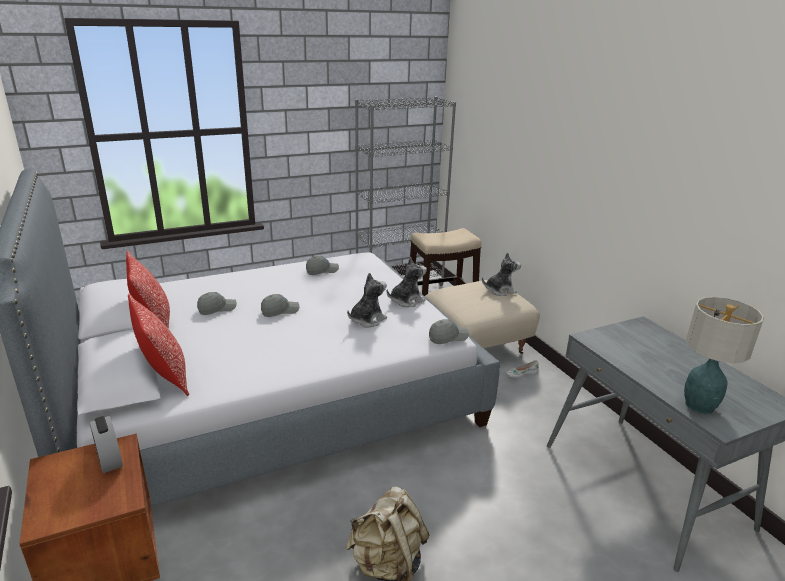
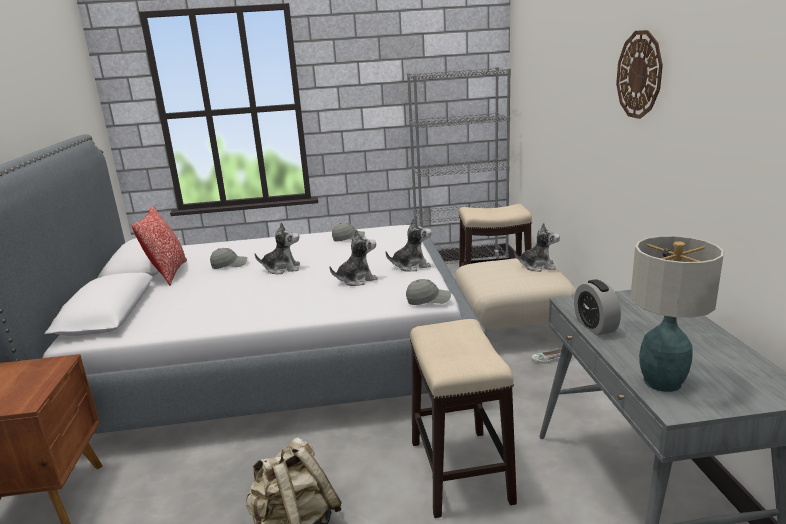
camera: 20 degrees right, 5 degrees down
alarm clock [89,416,123,473] -> alarm clock moved to [574,279,621,336]
pillow [128,294,189,396] -> none
grey cap [261,294,299,317] -> plush toy [255,222,300,274]
none -> stool [410,319,517,518]
none -> wall clock [616,30,663,119]

